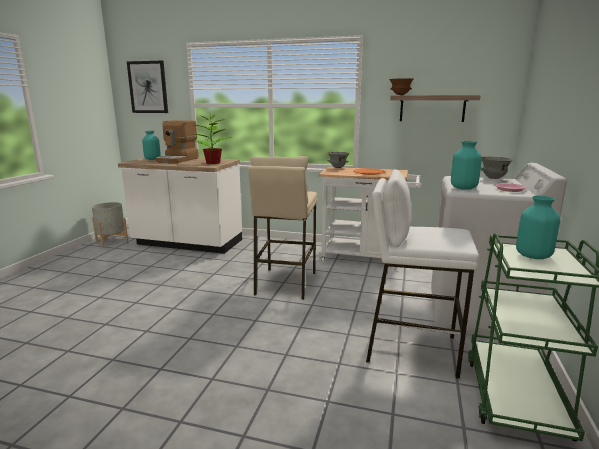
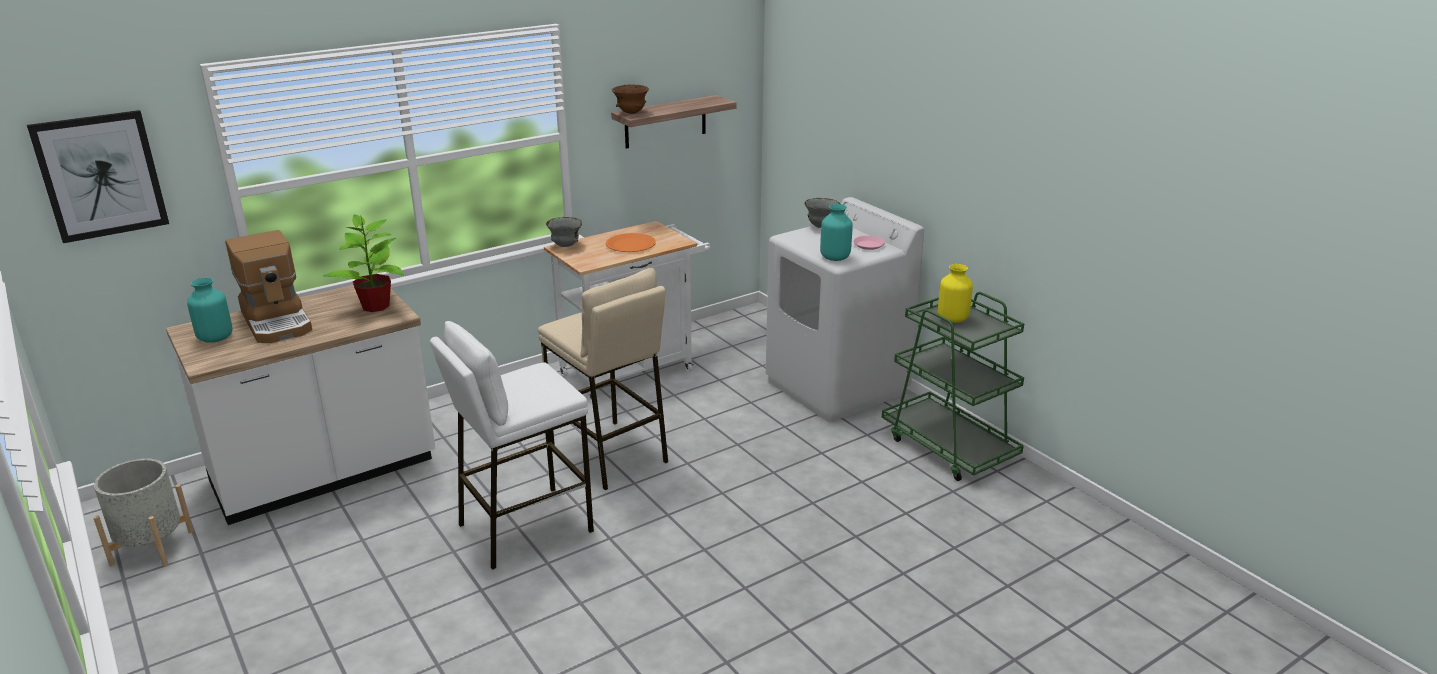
camera: 50 degrees left, 10 degrees up
white stool [366,169,479,379] -> white stool moved to [430,321,594,570]
turquoise vase [516,196,560,259] -> yellow vase [938,264,973,323]

